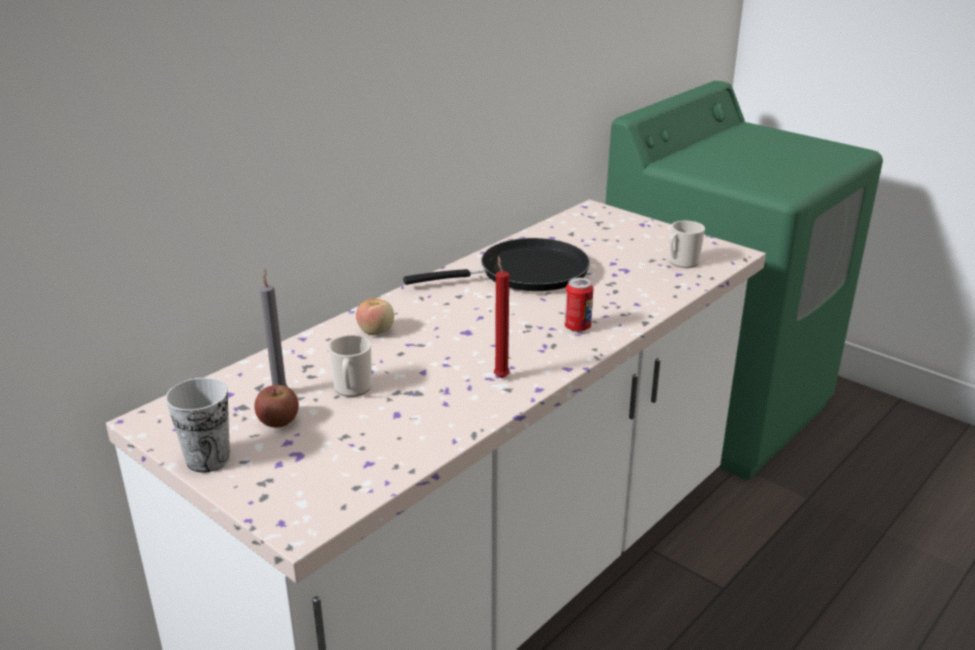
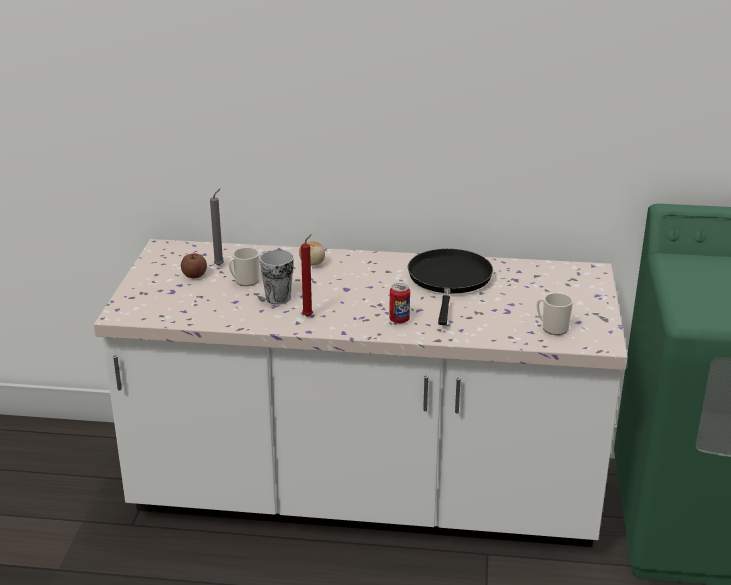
camera: 55 degrees right, 0 degrees up
cup [165,378,230,473] -> cup moved to [259,250,294,305]
black frying pan [403,238,590,291] -> black frying pan turned 120 degrees counterclockwise [408,249,493,325]

